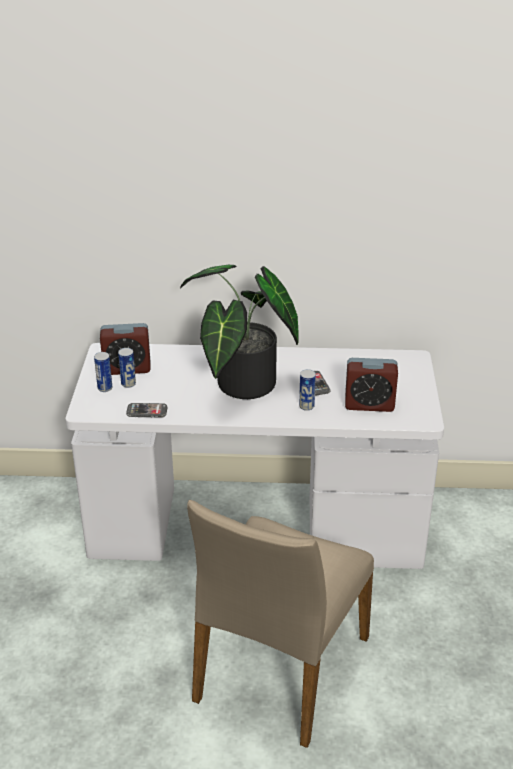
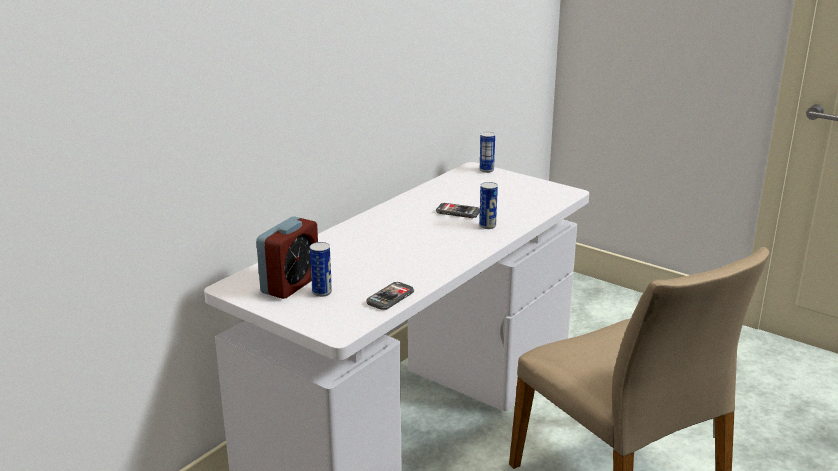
camera: 55 degrees left, 10 degrees down
can [94,352,112,392] -> can moved to [480,132,495,173]
potted plant [180,265,298,399] -> none
alarm clock [345,358,398,412] -> none

